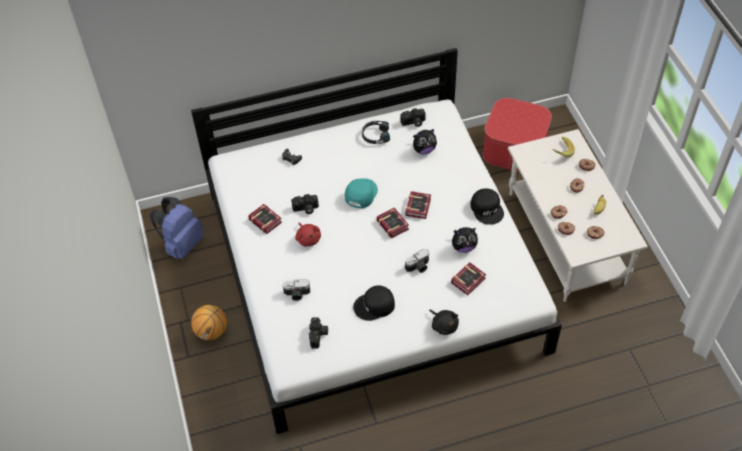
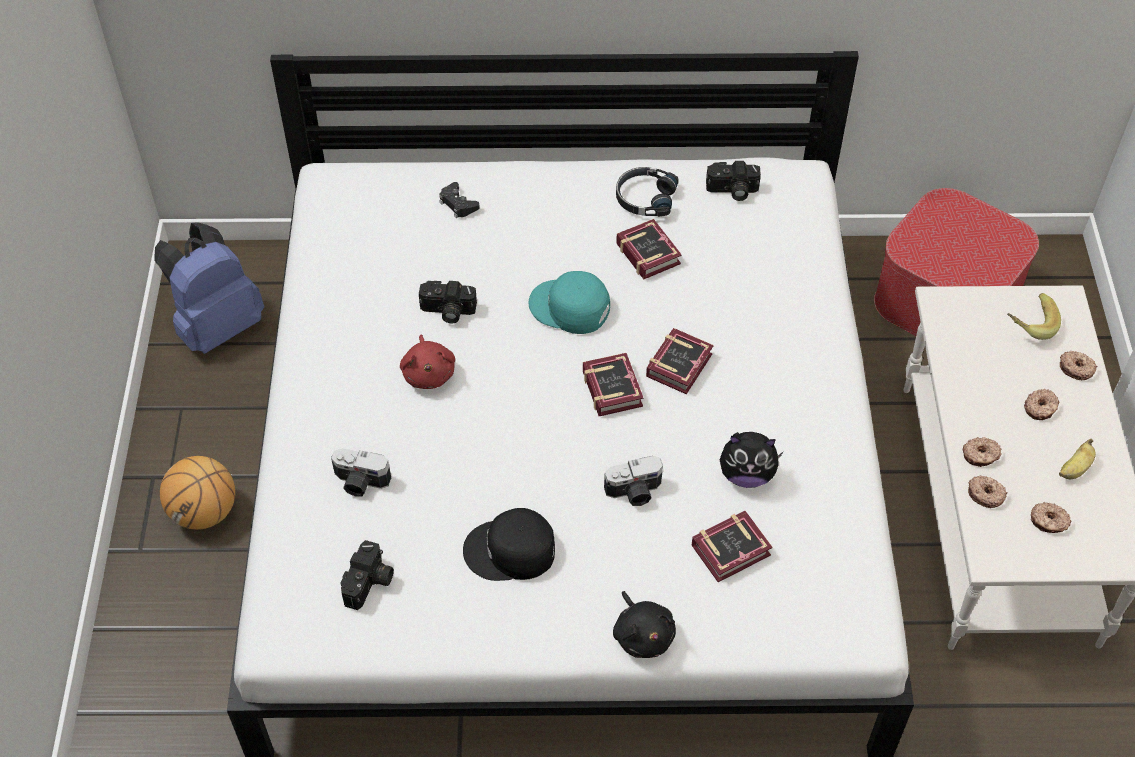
camera: 15 degrees right, 0 degrees up
book [248,204,282,234] -> book moved to [616,219,682,279]
turquoise cap [345,178,378,208] -> turquoise cap turned 105 degrees counterclockwise [528,271,610,334]
plush toy [413,129,437,154] -> none
black cap [470,189,504,225] -> none

